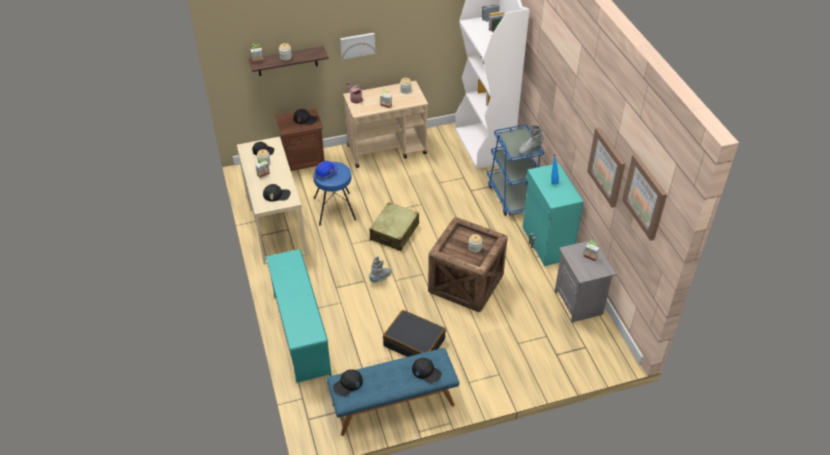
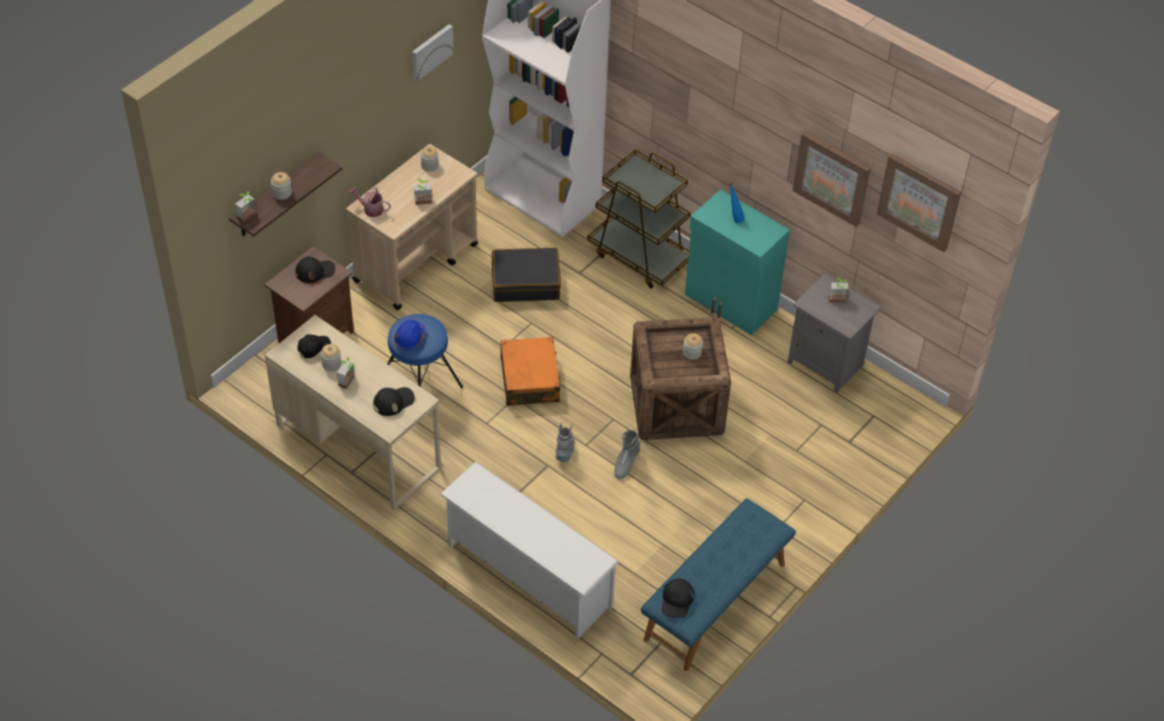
camera: 35 degrees left, 5 degrees up
turquoise shoe rack [266,249,332,383] -> white shoe rack [440,461,619,639]
picture [340,33,375,60] -> picture moved to [412,24,454,81]
beige suitcase [369,202,419,251] -> orange suitcase [500,337,561,406]
black suitcase [383,310,446,357] -> black suitcase moved to [492,247,561,302]
black cap [412,358,442,383] -> none
blue cart [487,124,544,216] -> brown cart [587,149,691,289]
grey boot [519,124,543,154] -> grey boot moved to [614,430,640,479]

